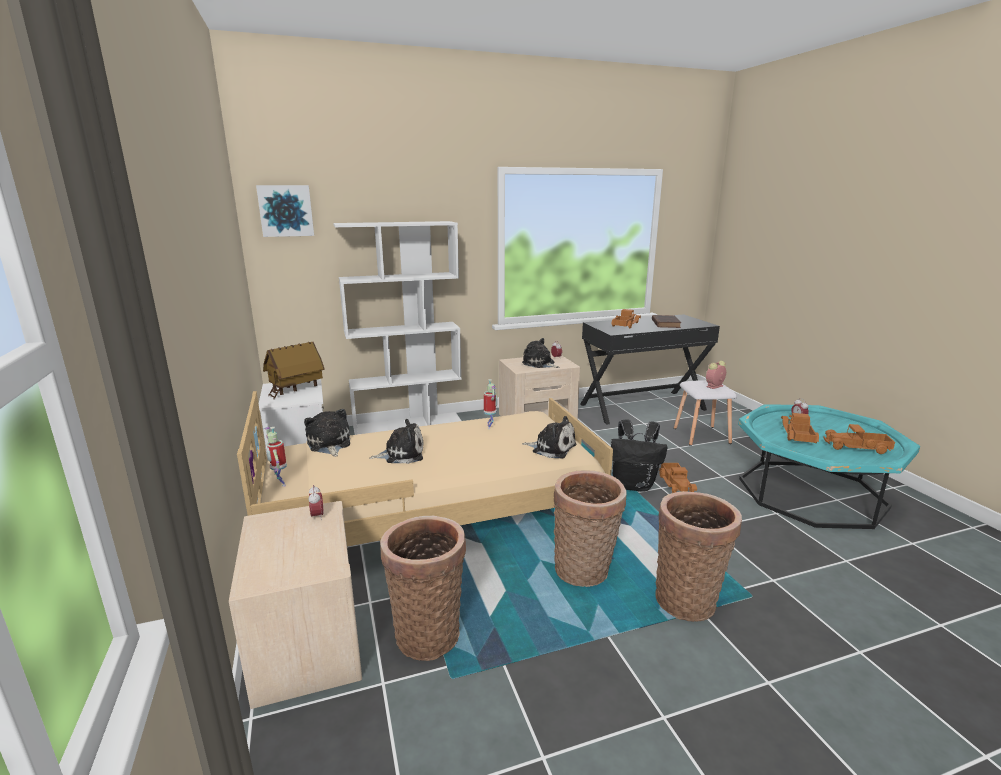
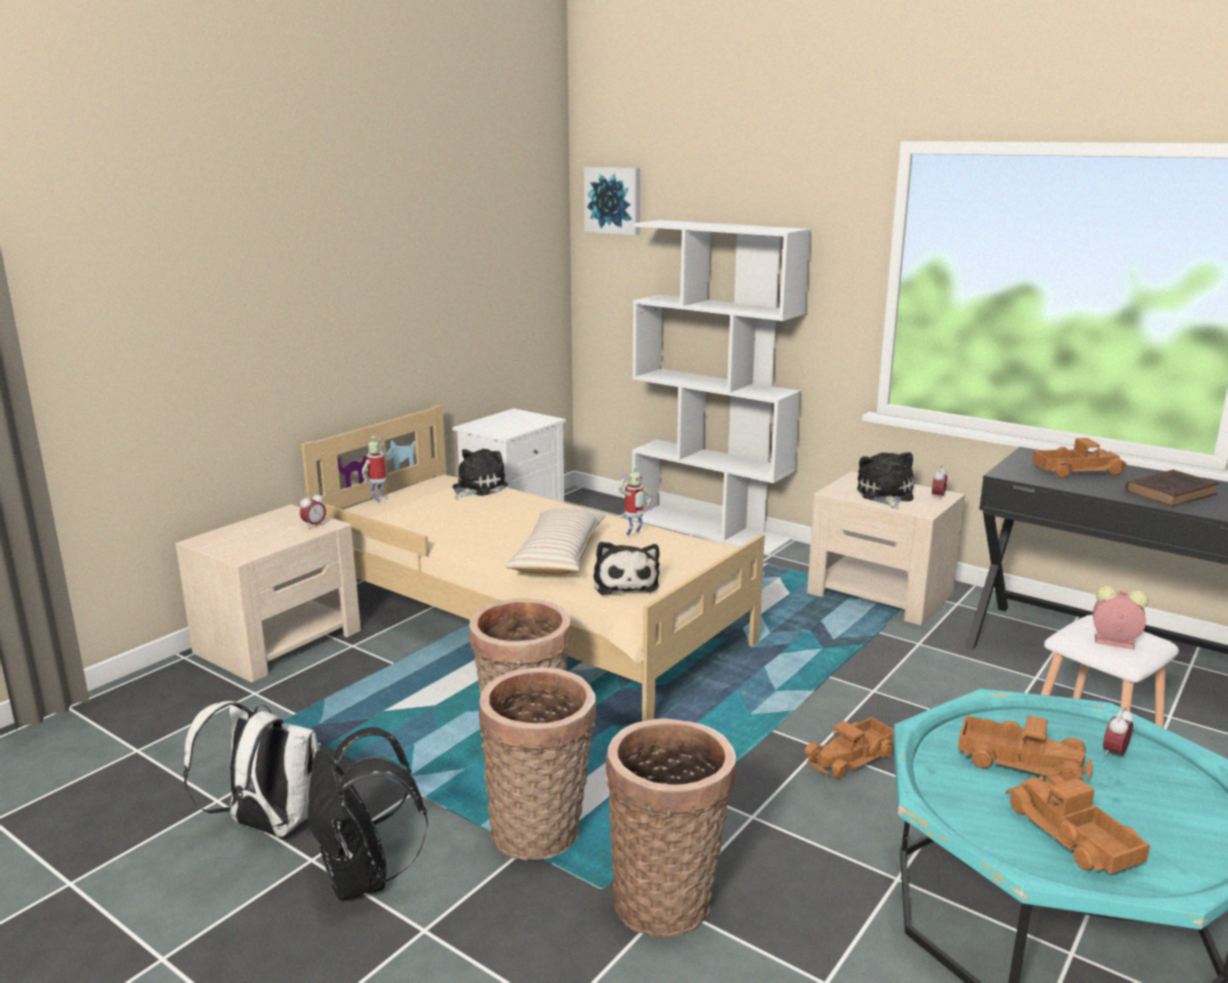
camera: 55 degrees right, 0 degrees up
toy house [263,342,325,399] -> none
plush toy [370,419,423,464] -> none
basket [380,516,466,661] -> basket moved to [606,718,736,937]
black backpack [611,419,667,492] -> black backpack moved to [308,727,428,900]
toy truck [781,413,819,443] -> toy truck turned 45 degrees clockwise [958,715,1093,781]
none -> white backpack [183,701,320,837]
none -> beige pillow [505,508,606,575]

